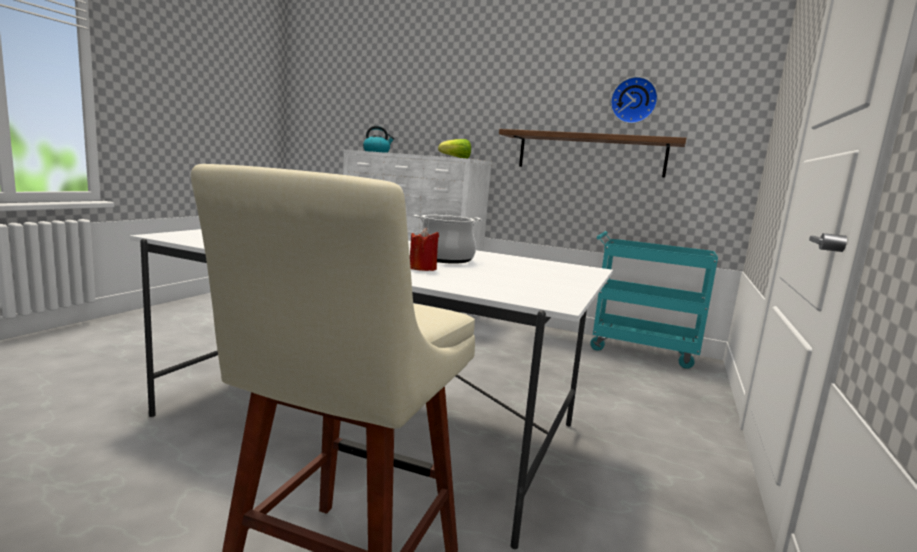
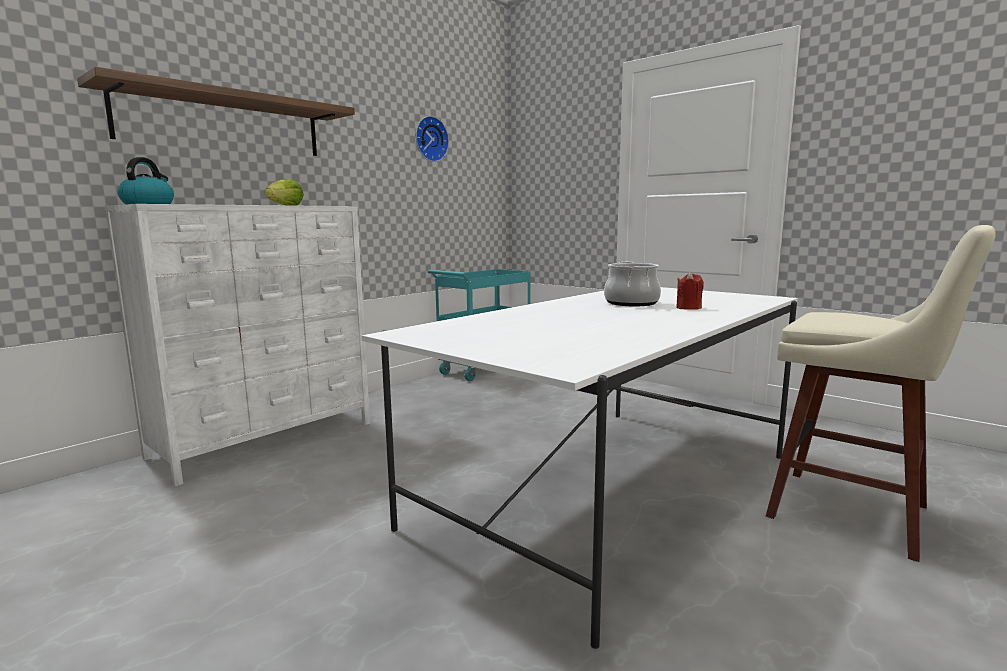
camera: 70 degrees left, 0 degrees up
shelf [499,129,686,177] -> shelf moved to [77,66,355,156]

